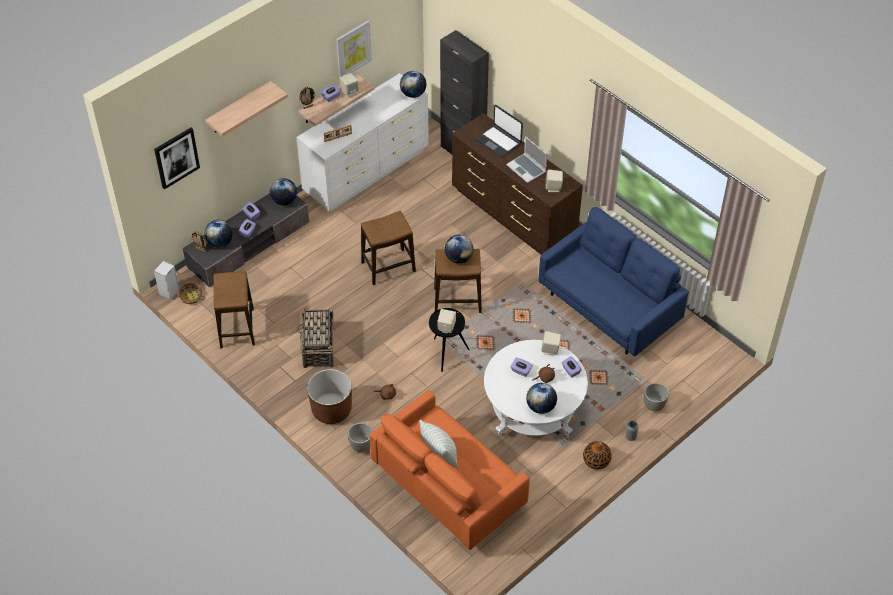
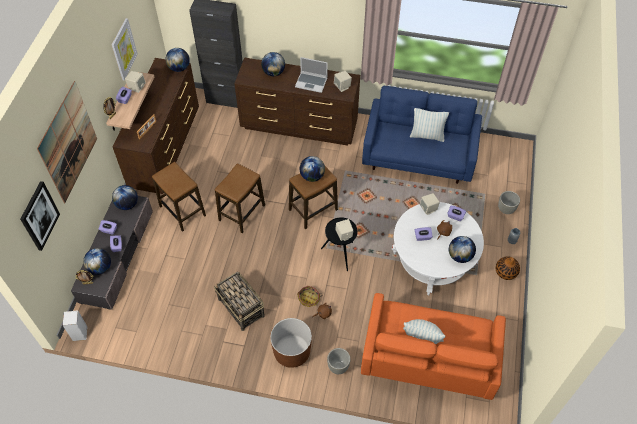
camera: 35 degrees left, 5 degrees up
basket [178,283,205,304] -> basket moved to [297,286,322,307]
shelf [205,81,288,137] -> picture [37,81,97,203]
stool [214,271,255,348] -> stool moved to [152,162,206,232]
white dresser [296,73,429,211] -> brown dresser [113,58,199,194]
laptop [475,105,523,158] -> globe [261,52,285,76]
none -> pillow [410,108,449,142]

